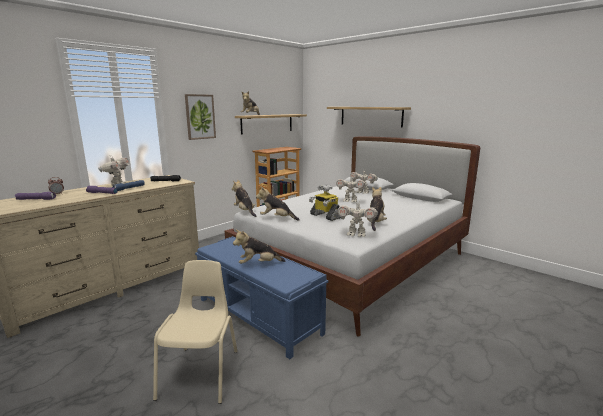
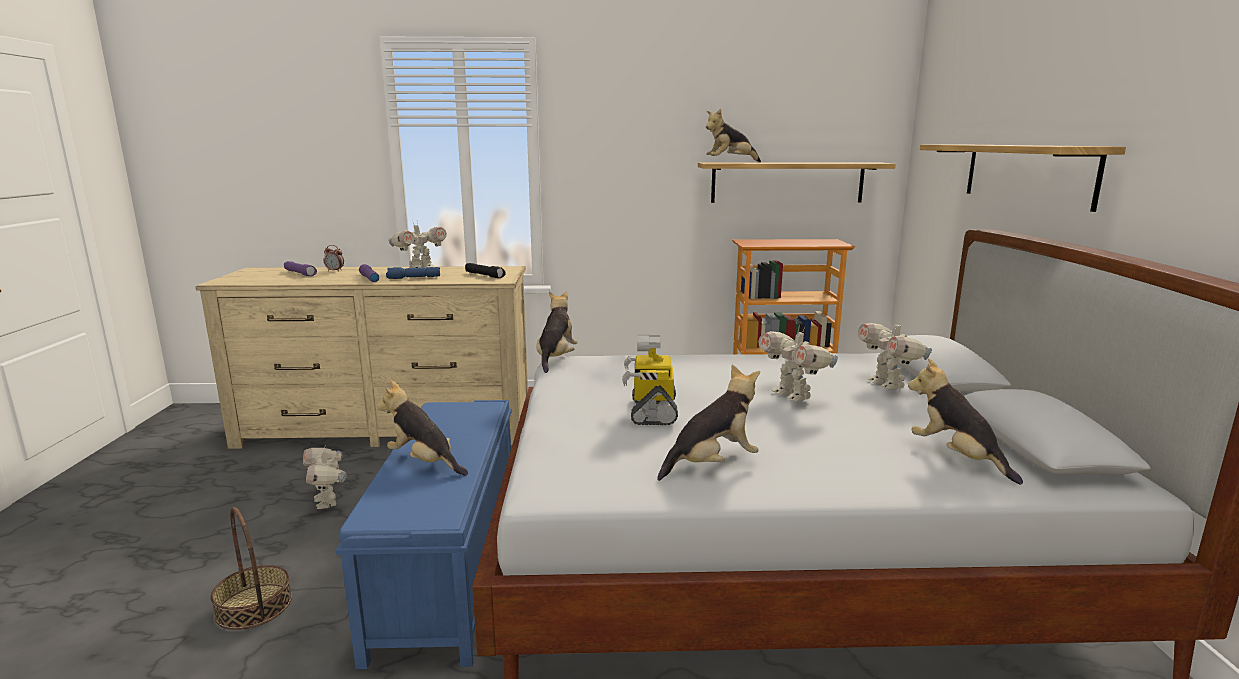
camera: 45 degrees right, 0 degrees up
beige chair [153,260,237,404] -> basket [210,507,292,630]
picture [185,94,216,140] -> none
plush toy [256,186,300,221] -> plush toy moved to [908,358,1023,484]
toy robot [338,201,378,237] -> toy robot moved to [303,447,348,509]

